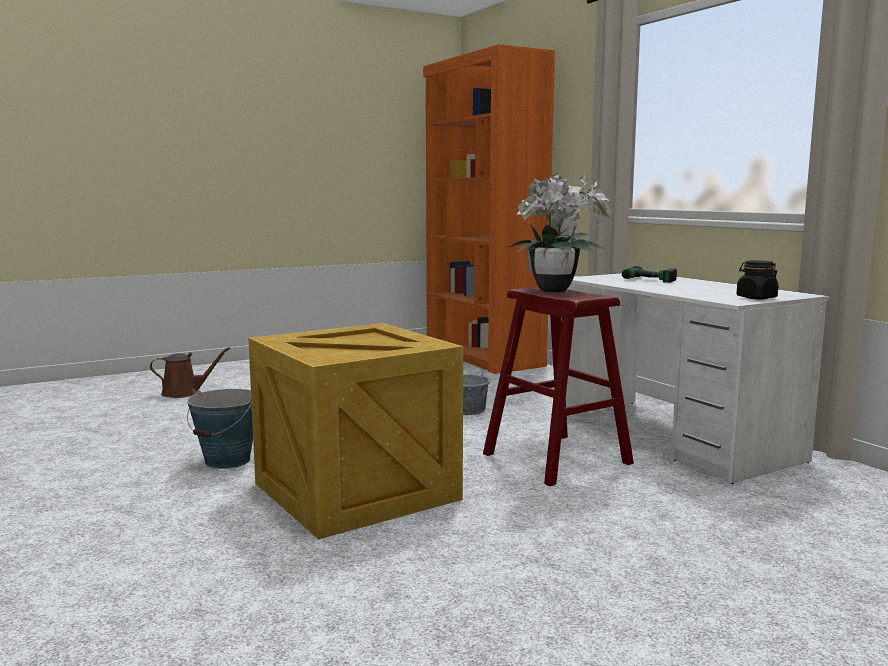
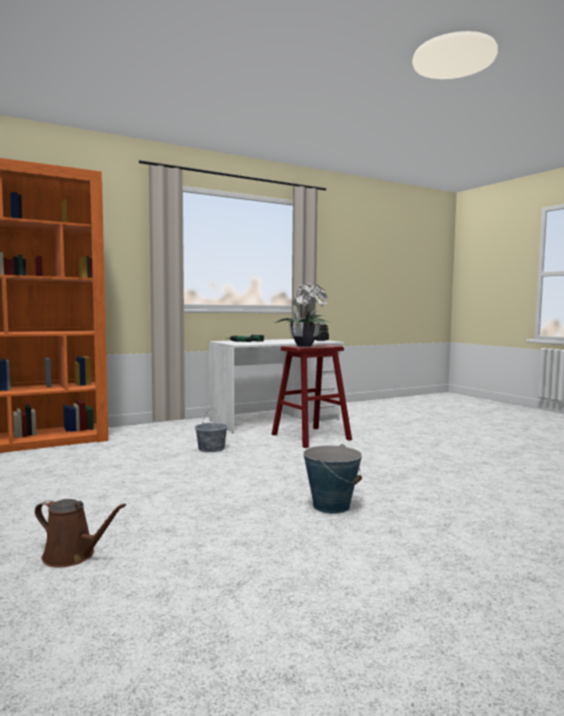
camera: 90 degrees left, 5 degrees down
brown watering can [150,347,230,398] -> brown watering can turned 120 degrees clockwise [35,499,126,568]
crate [248,323,463,539] -> none

